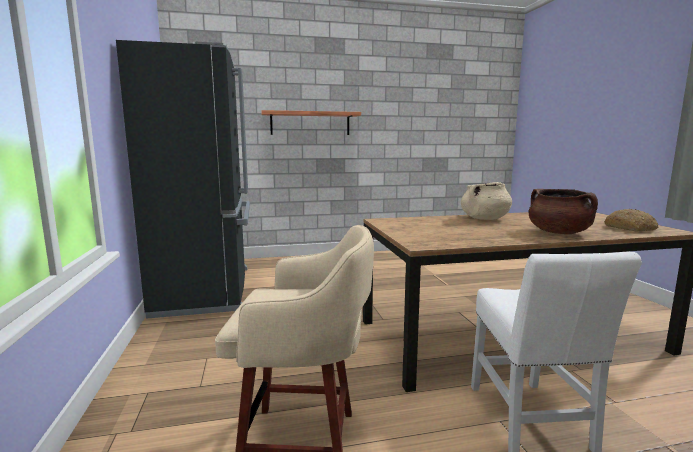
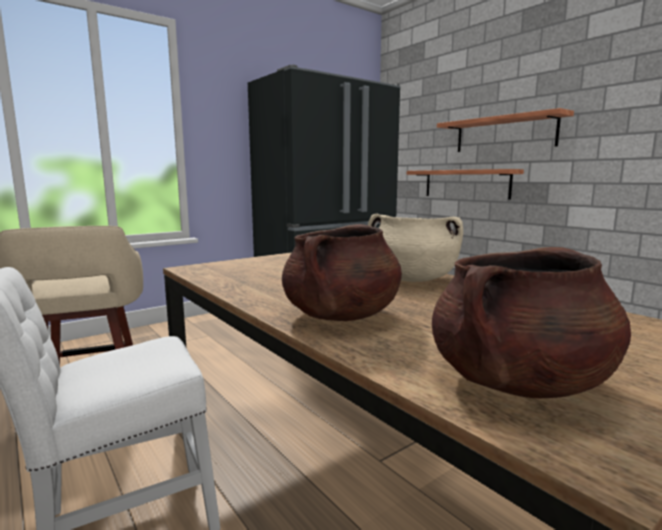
camera: 65 degrees right, 0 degrees up
bread [604,209,659,231] -> brown cooking pot [432,247,631,398]
none -> shelf [407,169,524,200]

